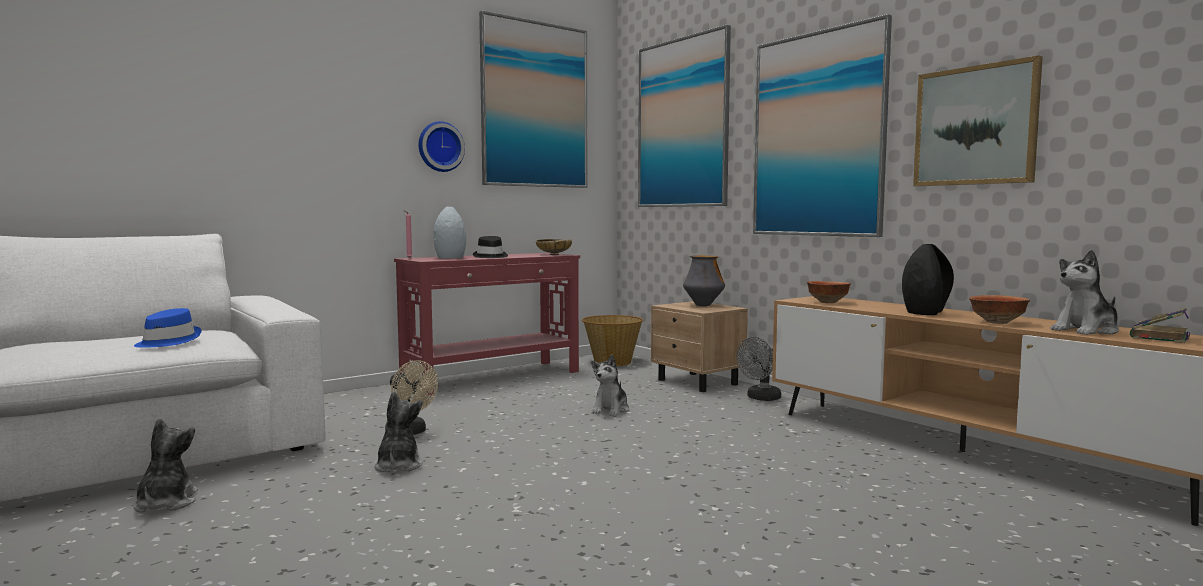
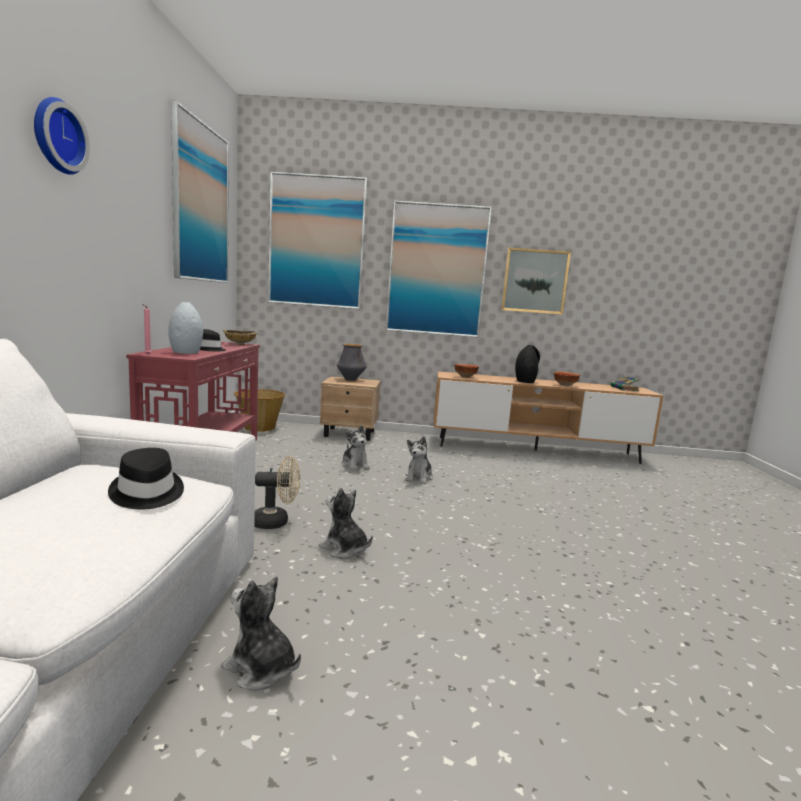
camera: 50 degrees left, 5 degrees up
blue hat [134,308,202,348] -> black hat [108,448,184,509]
wall clock [418,121,465,172] -> wall clock moved to [34,97,90,175]
grey fan [737,337,781,401] -> none
plush toy [1051,250,1119,335] -> plush toy moved to [405,436,433,484]

